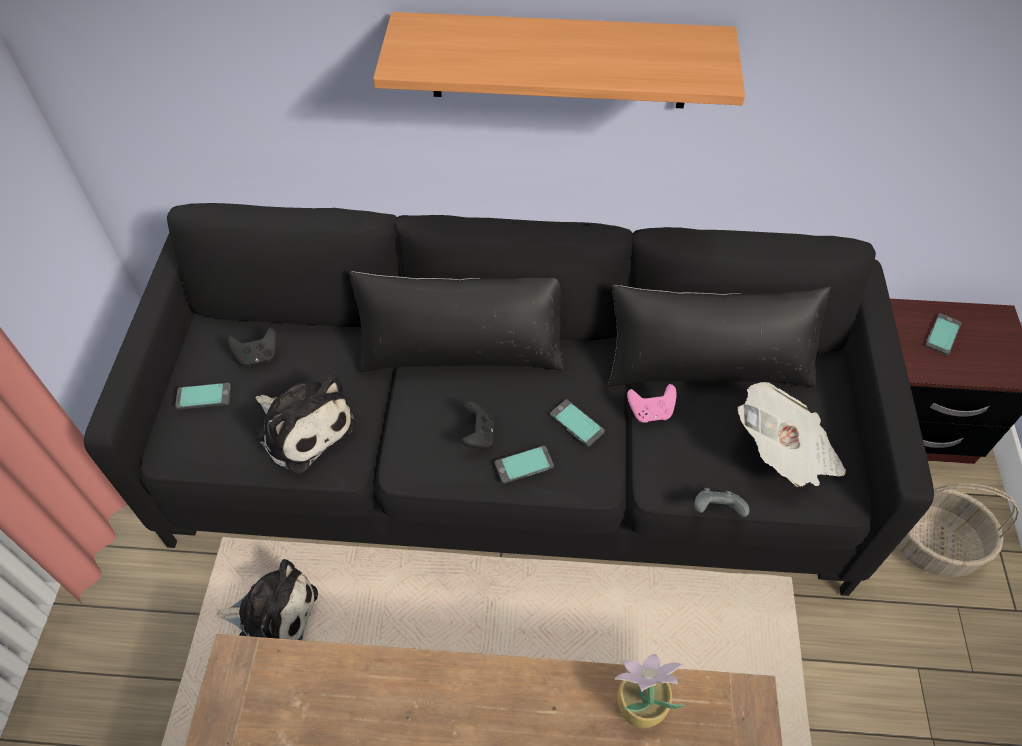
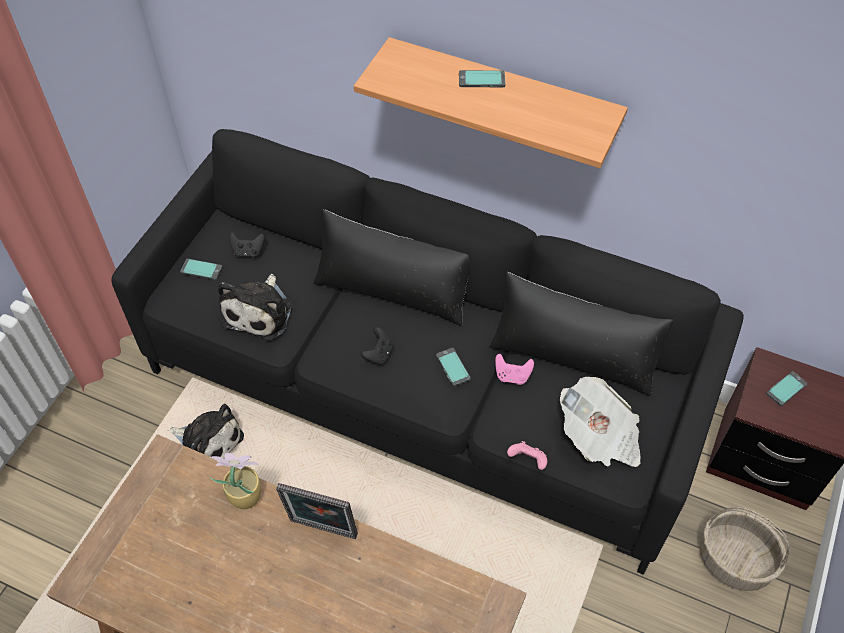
camera: 20 degrees right, 0 degrees up
plush toy [256,374,356,474] -> plush toy turned 45 degrees clockwise [218,274,292,340]
phone [495,446,554,484] -> phone moved to [459,70,505,87]
potted plant [614,654,685,728] -> potted plant moved to [210,453,261,509]
grey game controller [694,488,750,517] -> pink game controller [507,441,547,470]
none -> picture frame [276,483,358,539]

